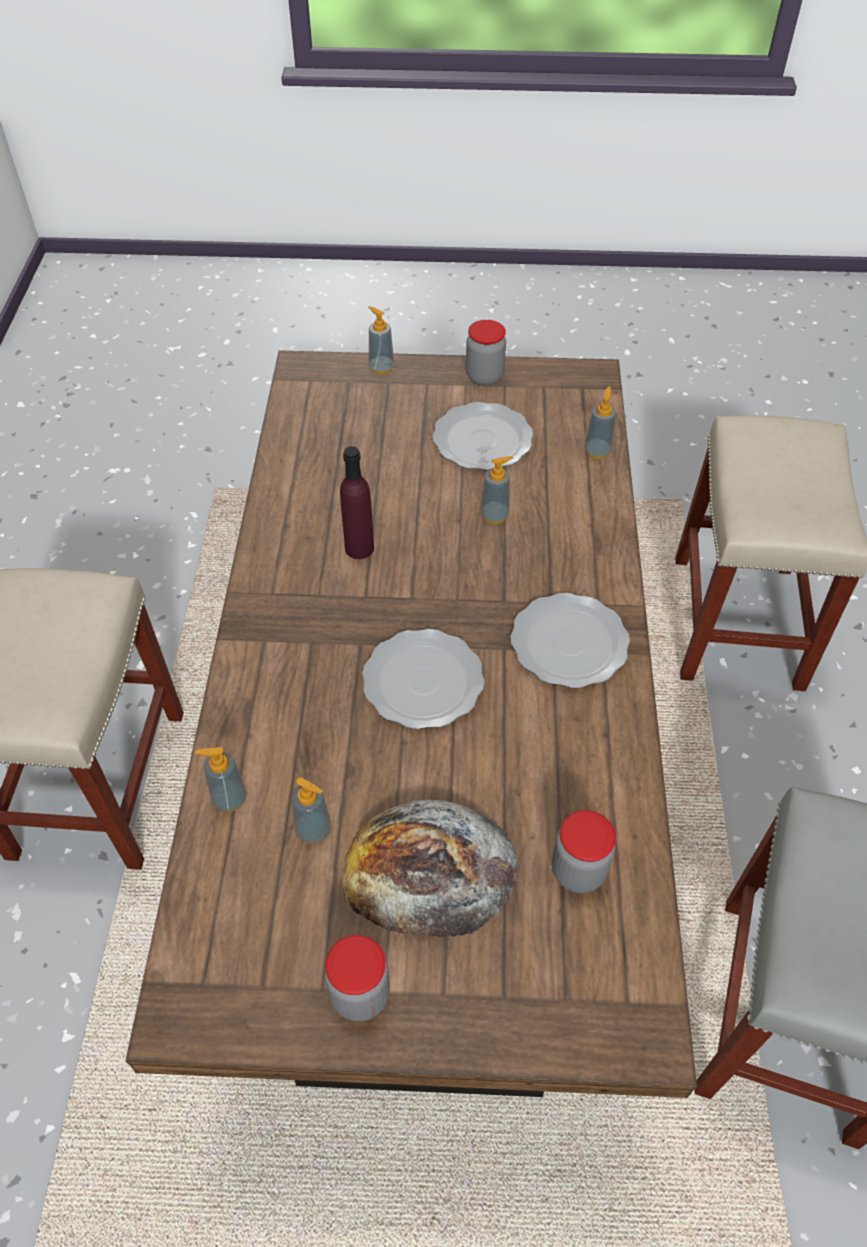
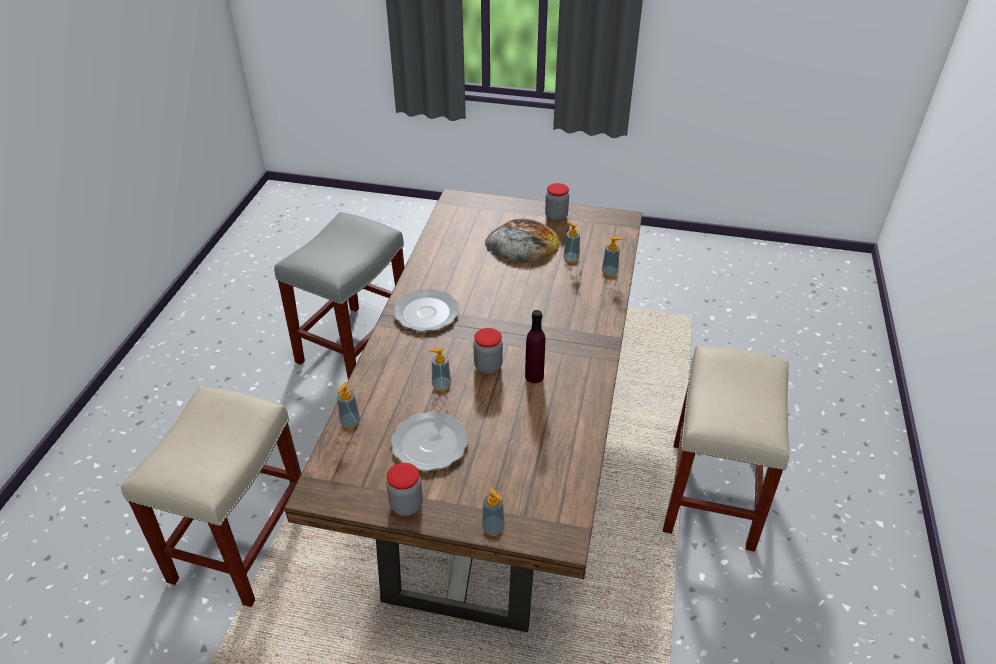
camera: 170 degrees left, 10 degrees down
plate [362,629,485,729] -> none
jar [552,810,616,893] -> jar moved to [474,328,503,374]

